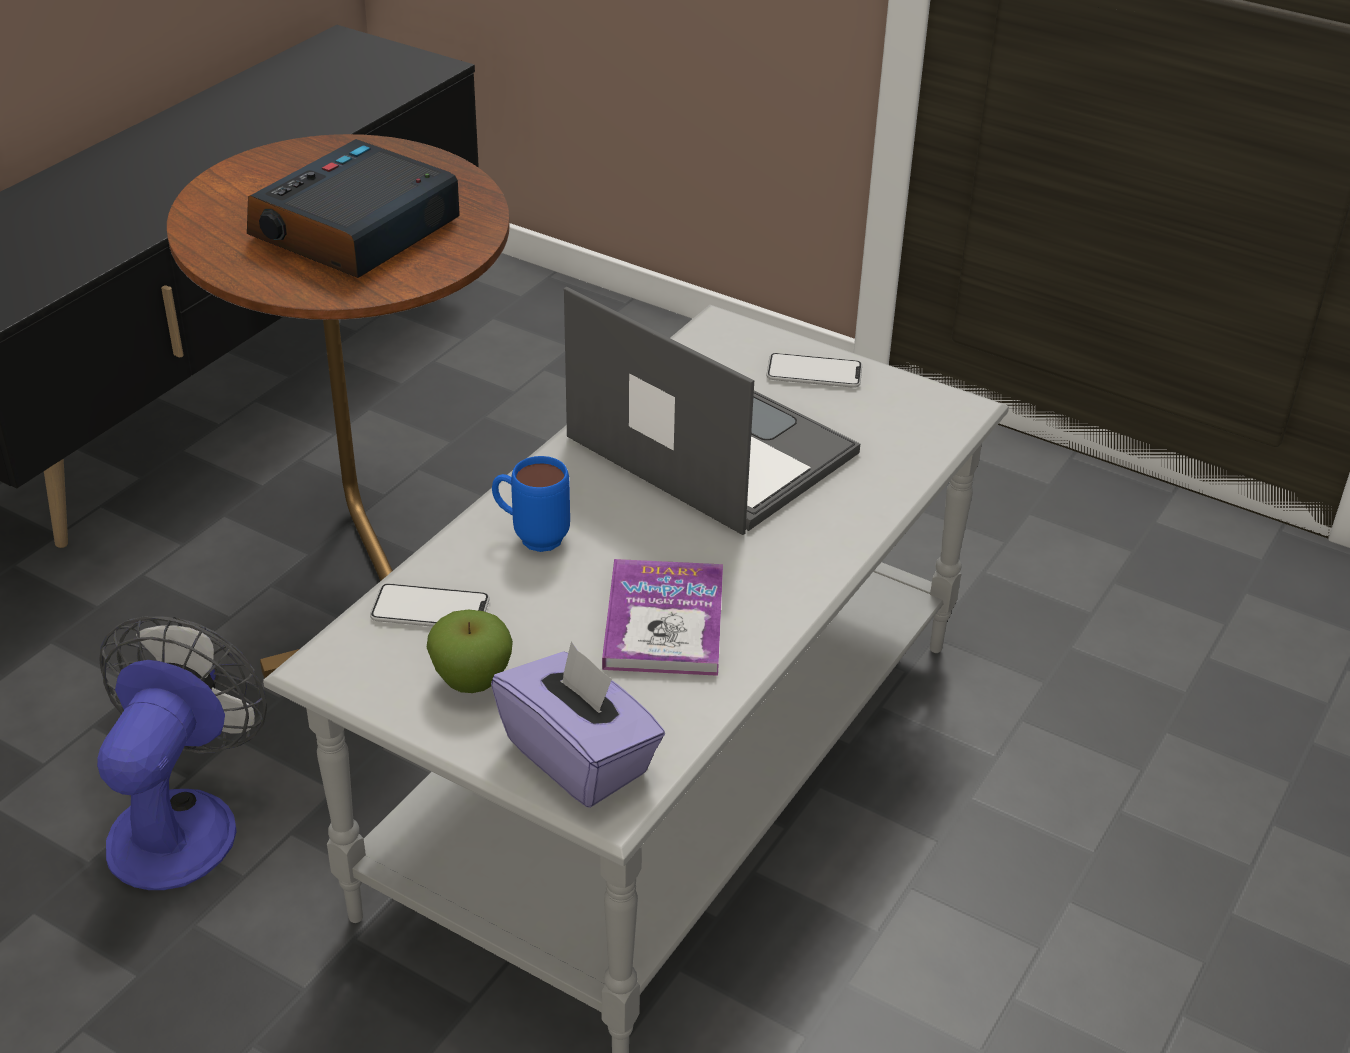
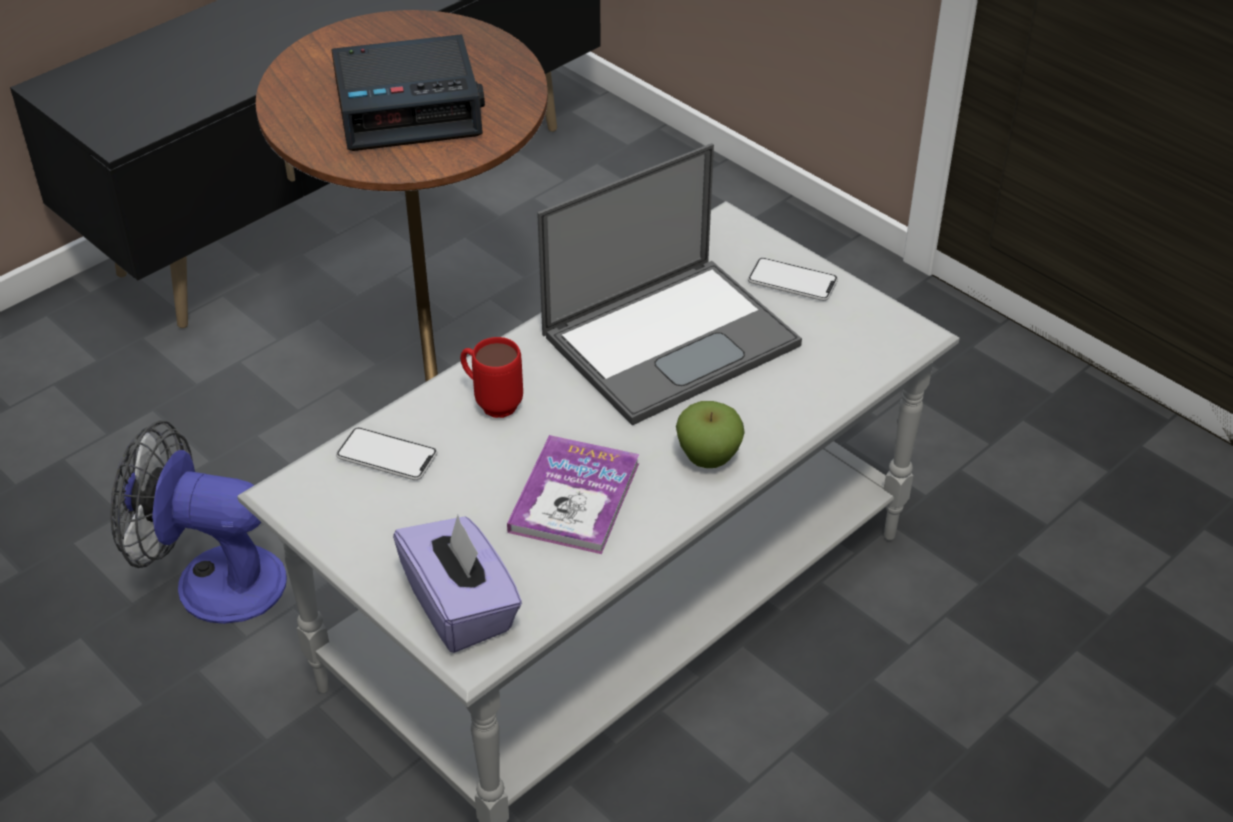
camera: 15 degrees right, 5 degrees up
fan [97,616,267,890] -> fan turned 105 degrees counterclockwise [110,421,287,624]
alarm clock [247,139,460,278] -> alarm clock turned 150 degrees counterclockwise [332,34,485,151]
apple [427,609,513,693] -> apple moved to [676,401,745,468]
blue mug [492,456,570,552] -> red mug [460,337,523,418]
laptop [564,287,860,535] -> laptop turned 90 degrees clockwise [537,143,802,425]

